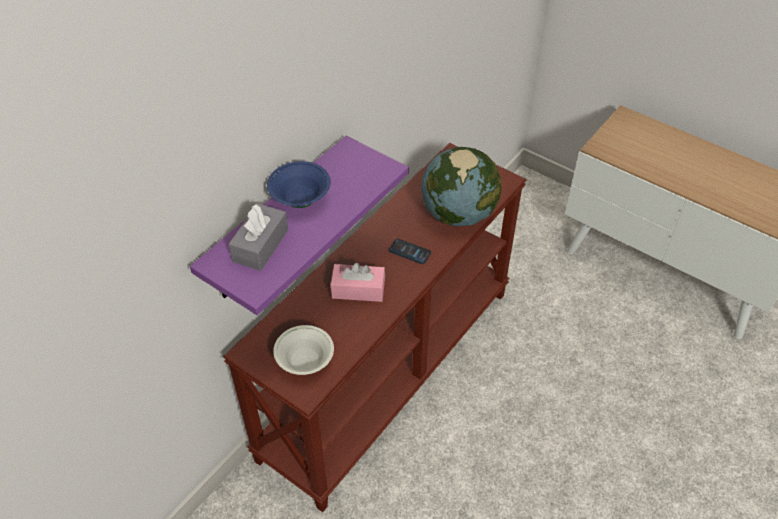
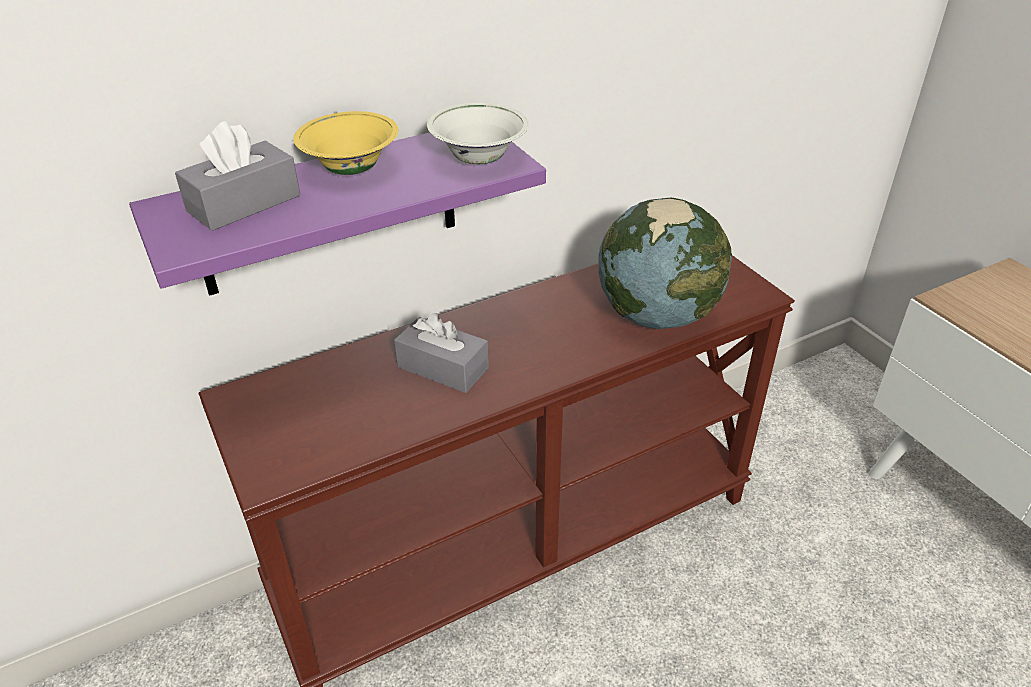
camera: 25 degrees right, 10 degrees down
blue bowl [267,161,331,208] -> yellow bowl [293,111,398,175]
white bowl [273,325,334,375] -> white bowl moved to [427,103,529,164]
pink tissue box [331,263,385,302] -> grey tissue box [394,313,489,393]
phone [389,239,431,264] -> none

